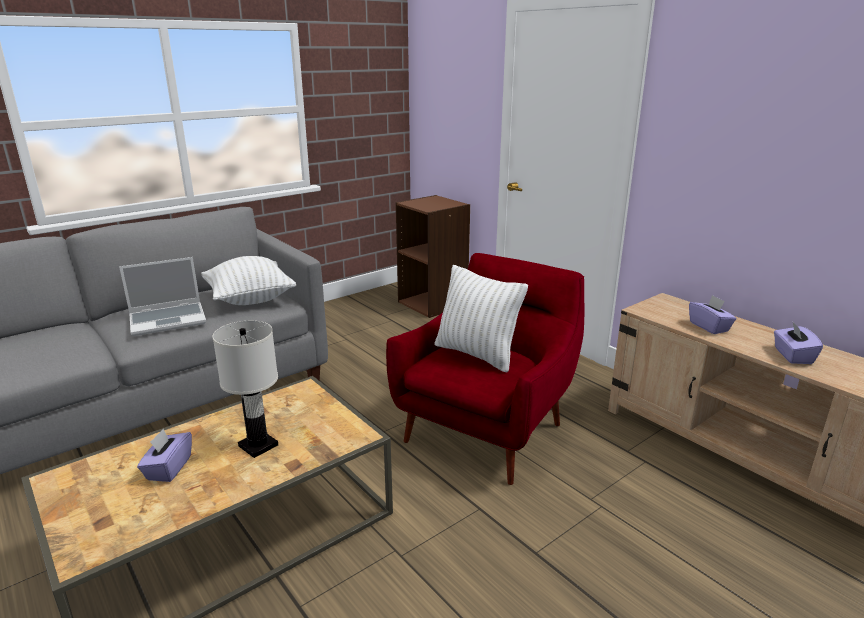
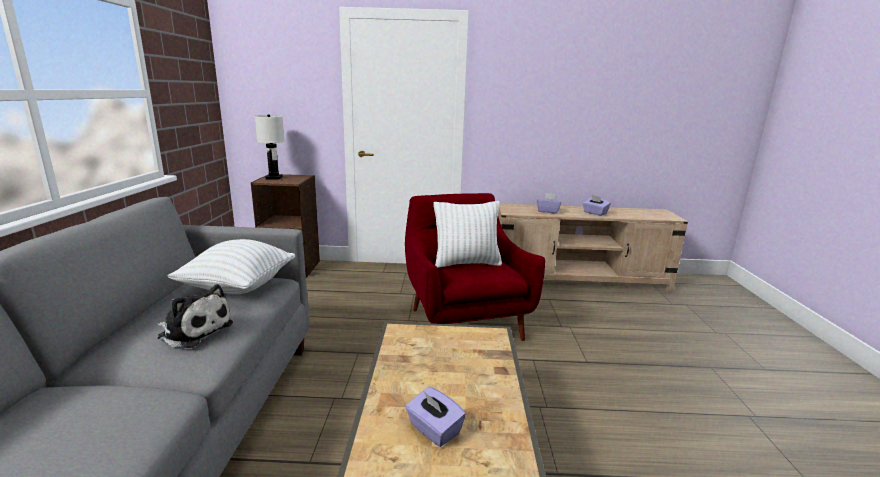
camera: 50 degrees left, 5 degrees down
laptop [119,257,206,336] -> plush toy [157,284,233,348]
white table lamp [212,321,278,458] -> white table lamp moved to [255,115,285,179]

